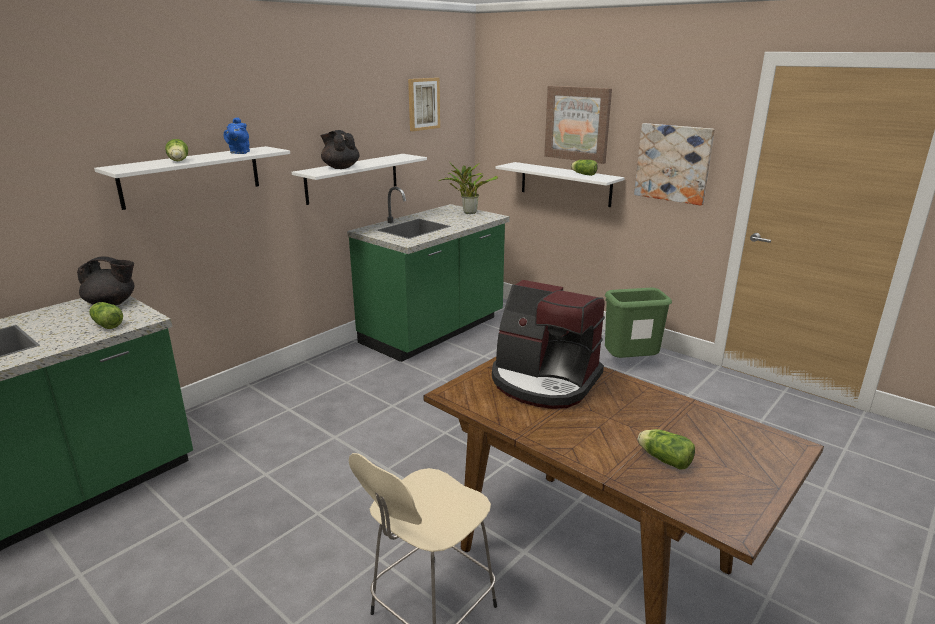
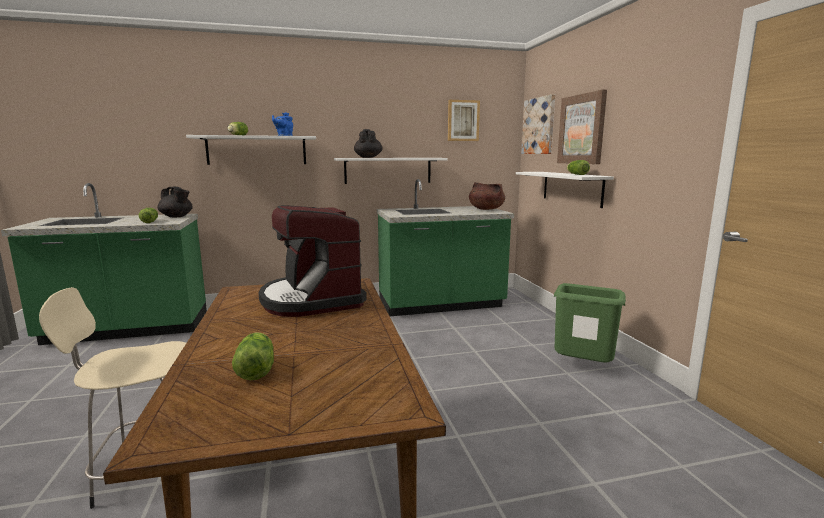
camera: 35 degrees right, 10 degrees down
potted plant [439,162,498,214] -> brown cooking pot [469,182,505,210]
picture [634,123,715,206] -> picture moved to [521,94,555,154]

